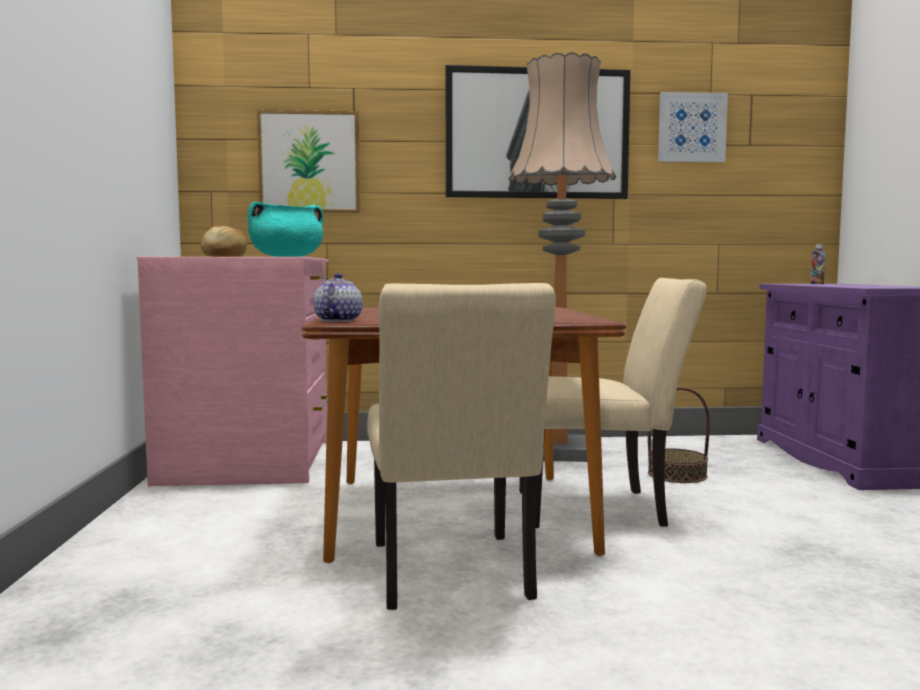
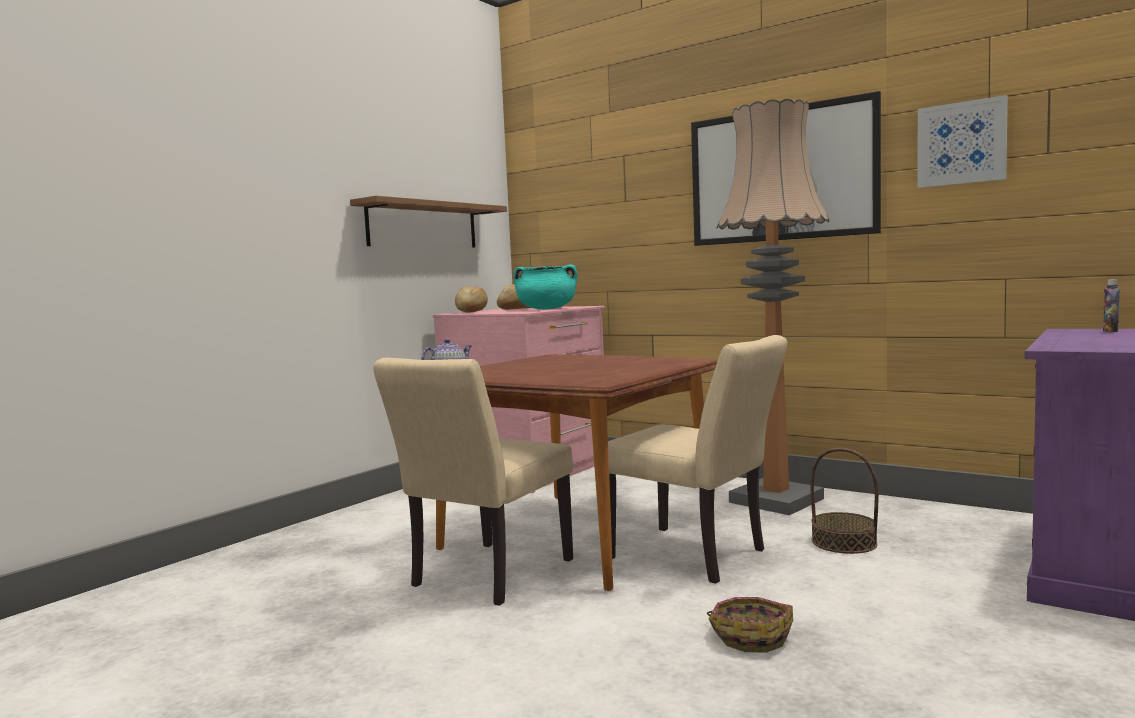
camera: 40 degrees right, 0 degrees up
picture [257,110,360,213] -> none
none -> brown shelf [350,196,507,248]
none -> bread [455,286,488,313]
none -> basket [707,597,793,653]

